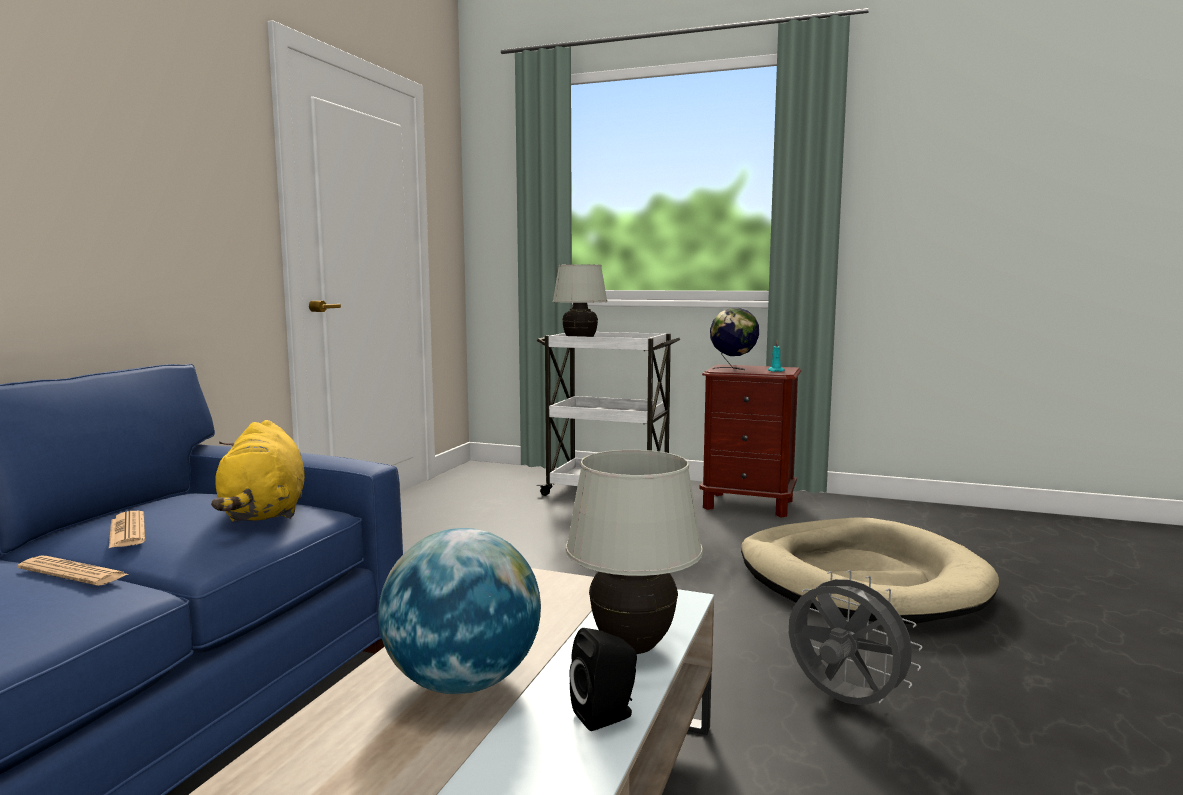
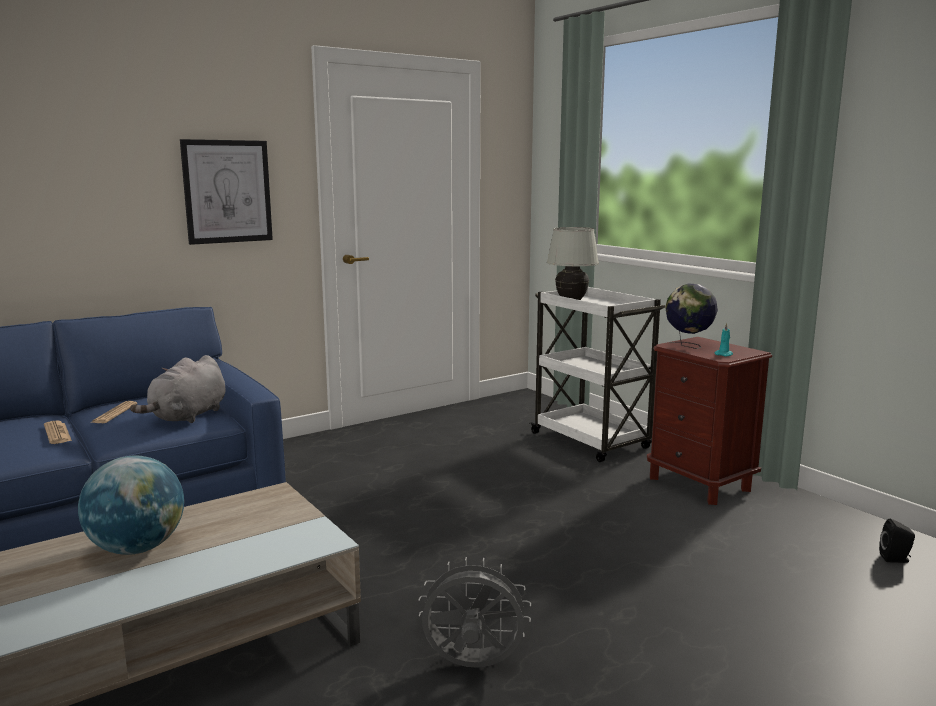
camera: 35 degrees right, 5 degrees up
yellow plush toy [211,420,305,522] -> grey plush toy [130,355,225,423]
white table lamp [566,450,703,654] -> none
black speaker [569,628,637,731] -> black speaker moved to [879,519,915,563]
beige dog bed [741,517,999,624] -> none
grey fan [789,570,923,705] -> grey fan turned 75 degrees counterclockwise [419,557,531,668]
none -> picture [180,139,273,245]

